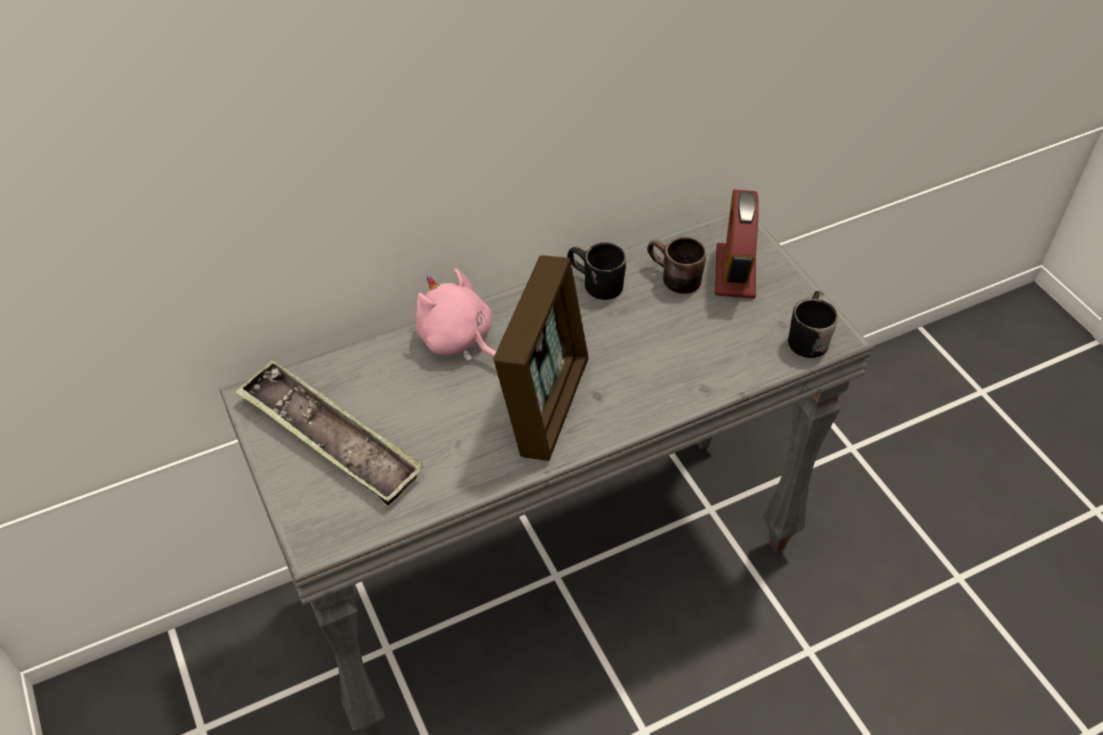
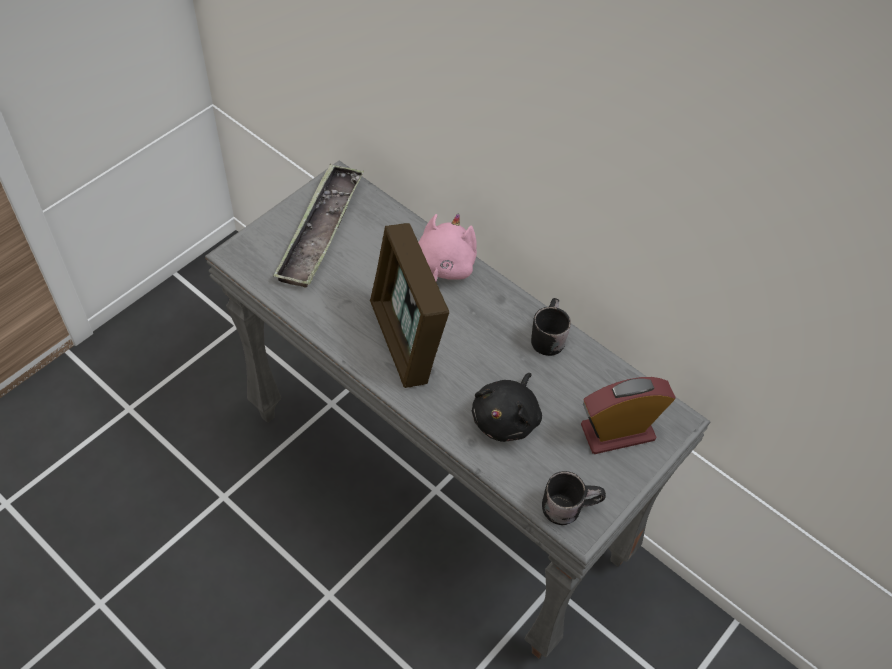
camera: 65 degrees right, 5 degrees up
picture frame [493,255,588,461] -> picture frame turned 75 degrees clockwise [370,223,449,388]
brown mug [647,237,706,294] -> none
none -> black plush toy [472,373,542,442]

